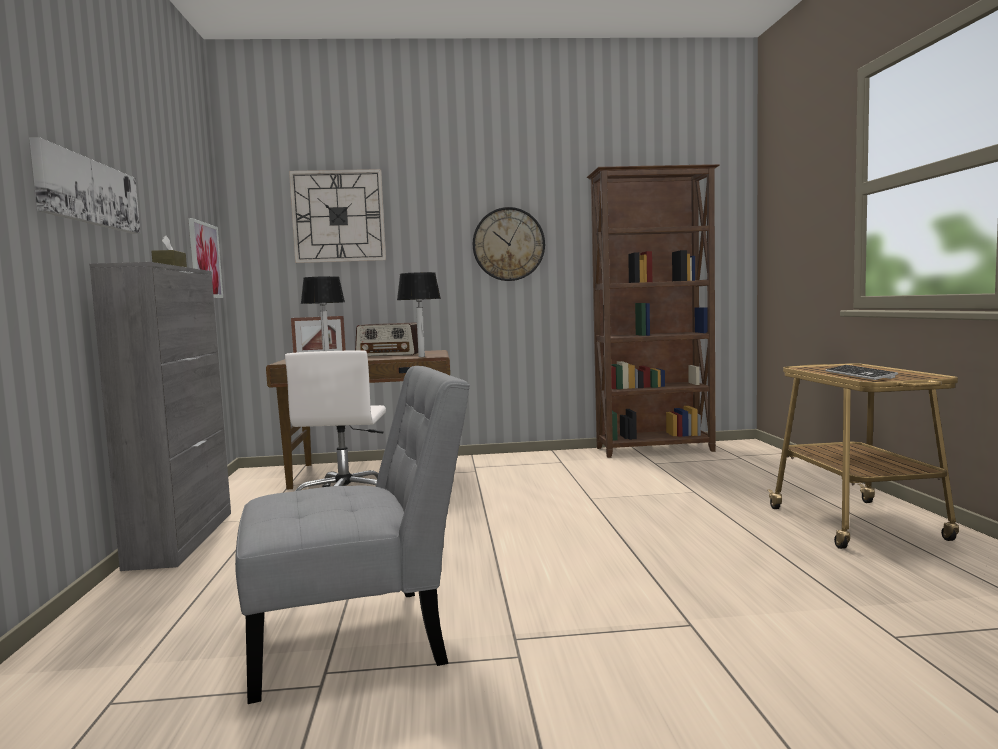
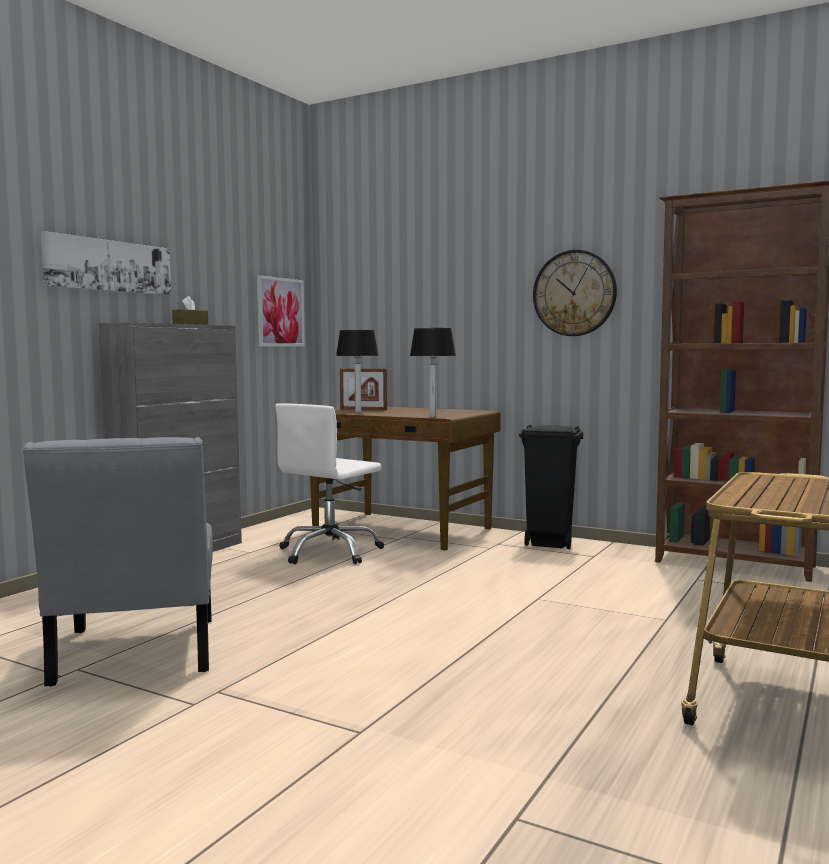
camera: 35 degrees right, 0 degrees up
grey chair [235,366,470,704] -> grey chair turned 60 degrees clockwise [22,437,213,686]
wall clock [289,169,386,263] -> none
radio [355,322,418,357] -> none
keyboard [825,365,898,380] -> none
none -> black trash can [519,425,583,549]

